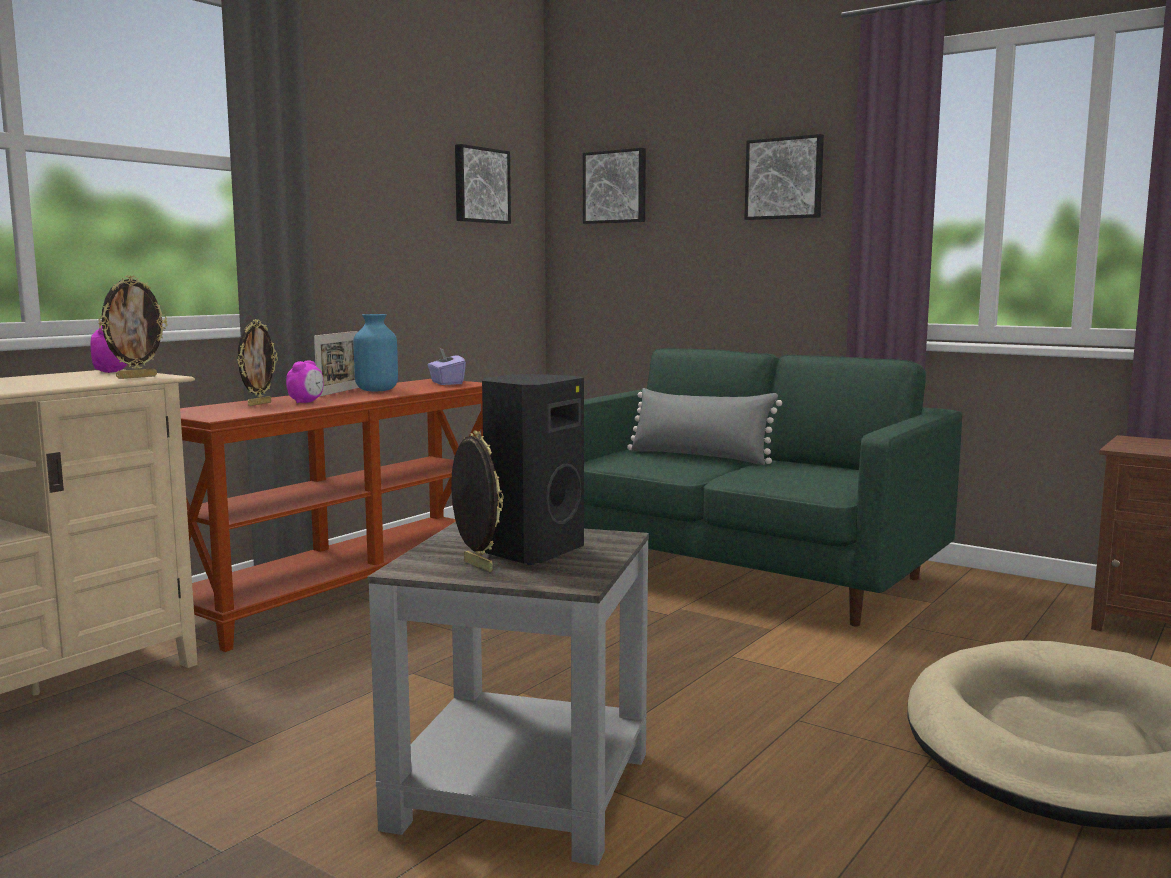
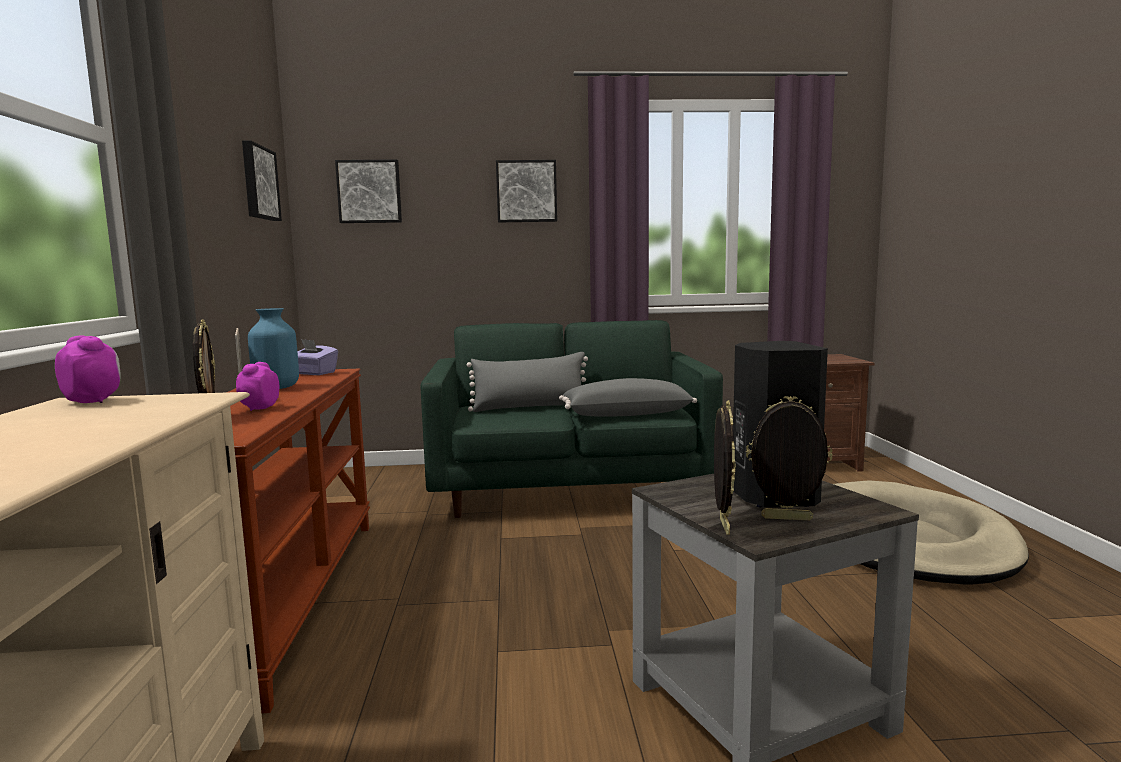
camera: 40 degrees left, 0 degrees up
picture frame [98,275,167,379] -> picture frame moved to [714,400,736,535]
alarm clock [286,360,323,404] -> alarm clock turned 150 degrees counterclockwise [236,362,280,411]
none -> grey pillow [559,378,697,417]

